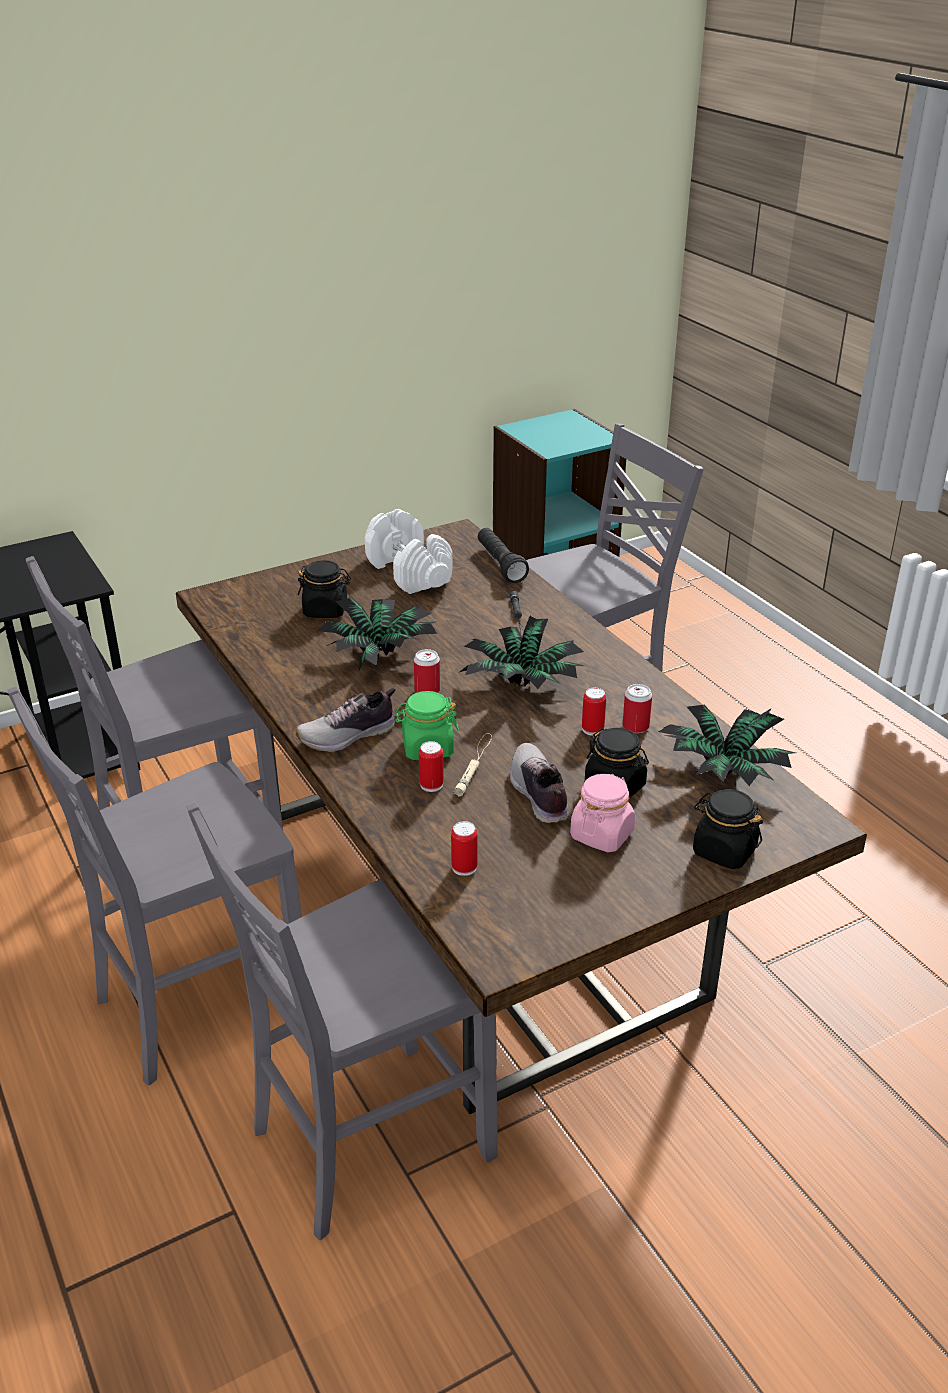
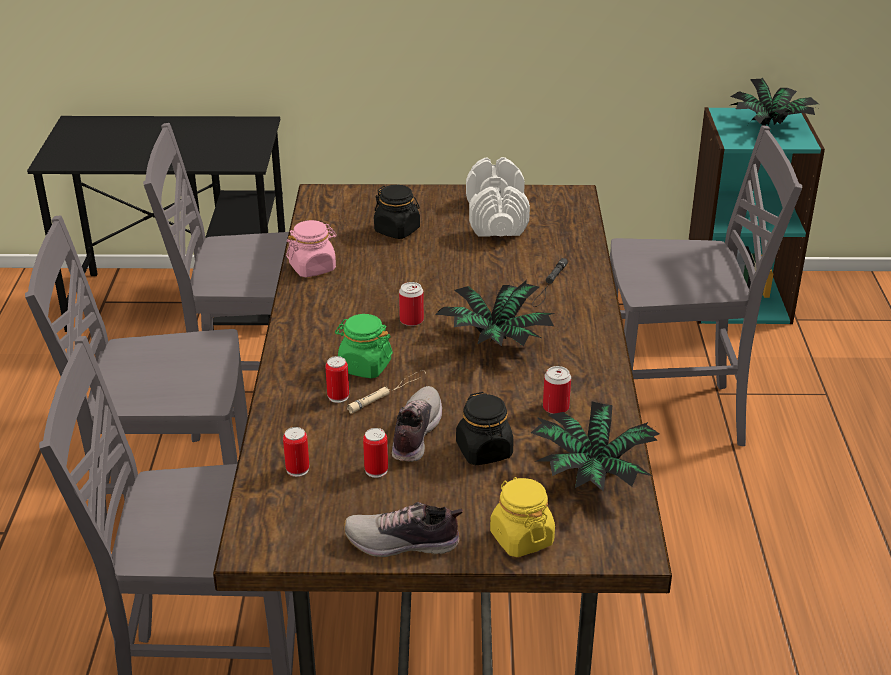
camera: 30 degrees right, 0 degrees up
shoe [295,688,396,752] -> shoe moved to [344,502,463,557]
potted plant [317,595,437,671] -> potted plant moved to [730,78,819,126]
black flashlight [478,528,529,583] -> none
pink jar [570,774,635,852] -> pink jar moved to [286,220,337,277]
can [582,688,606,736] -> can moved to [363,428,388,478]
black jar [693,789,763,869] -> yellow jar [490,477,555,557]

